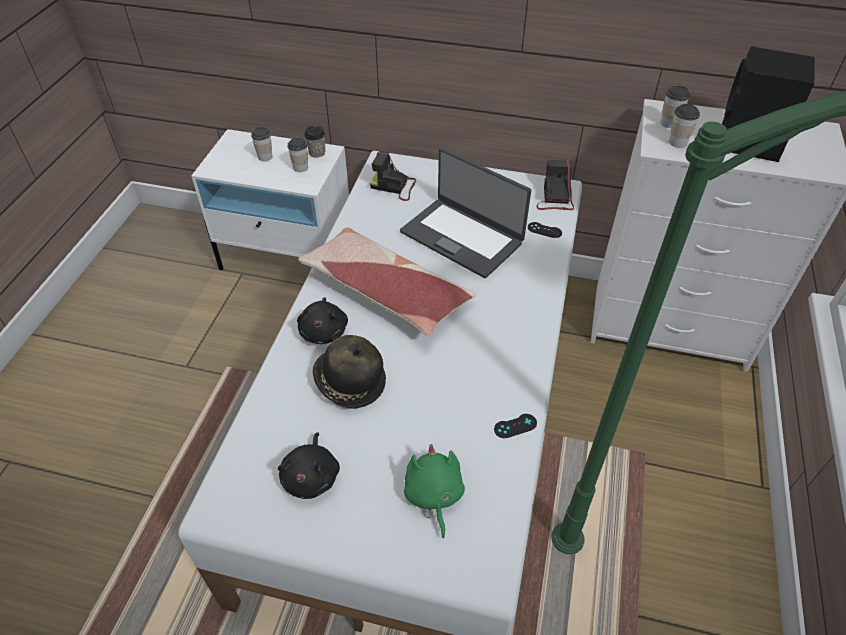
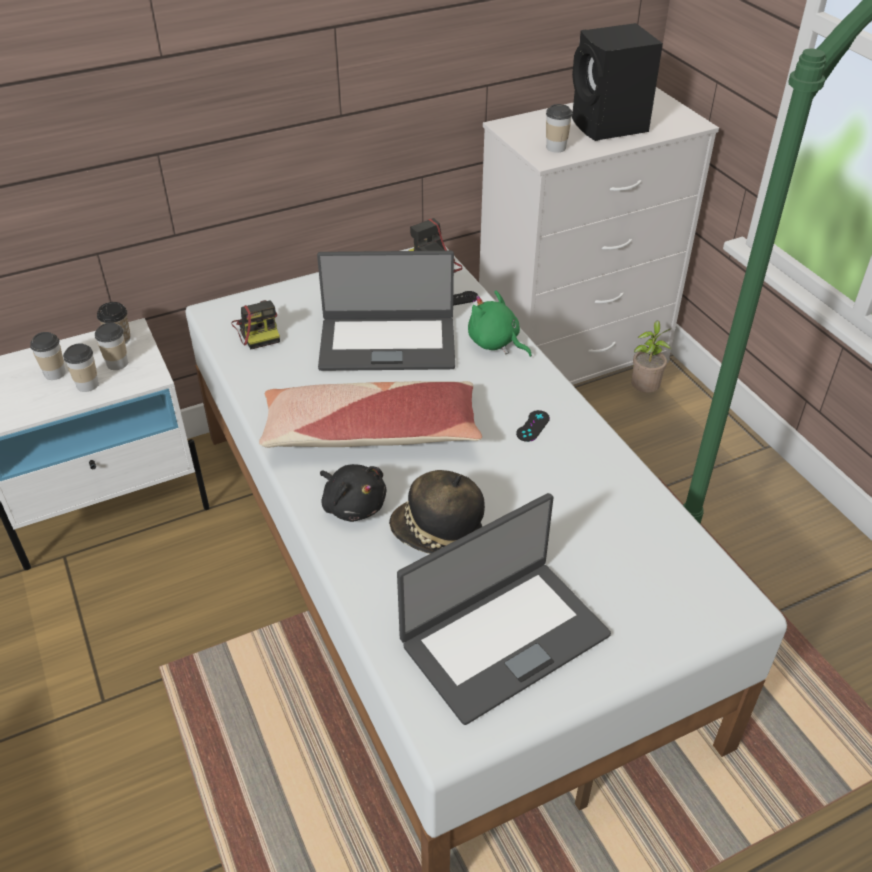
camera: 40 degrees left, 5 degrees down
black plush toy [278,433,340,499] -> laptop [397,493,611,725]
camera [370,150,416,201] -> camera turned 90 degrees counterclockwise [231,300,280,349]
green plush toy [404,444,465,538] -> green plush toy moved to [468,290,532,357]
black game controller [494,414,537,438] -> black game controller moved to [516,410,550,442]
cup [660,85,690,128] -> cup moved to [63,343,99,392]
none -> potted plant [631,321,672,393]

